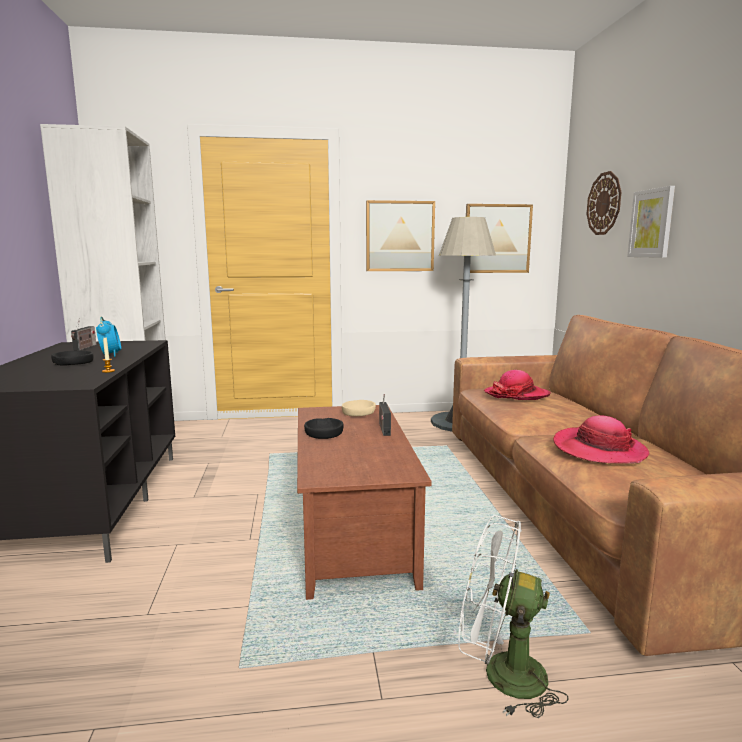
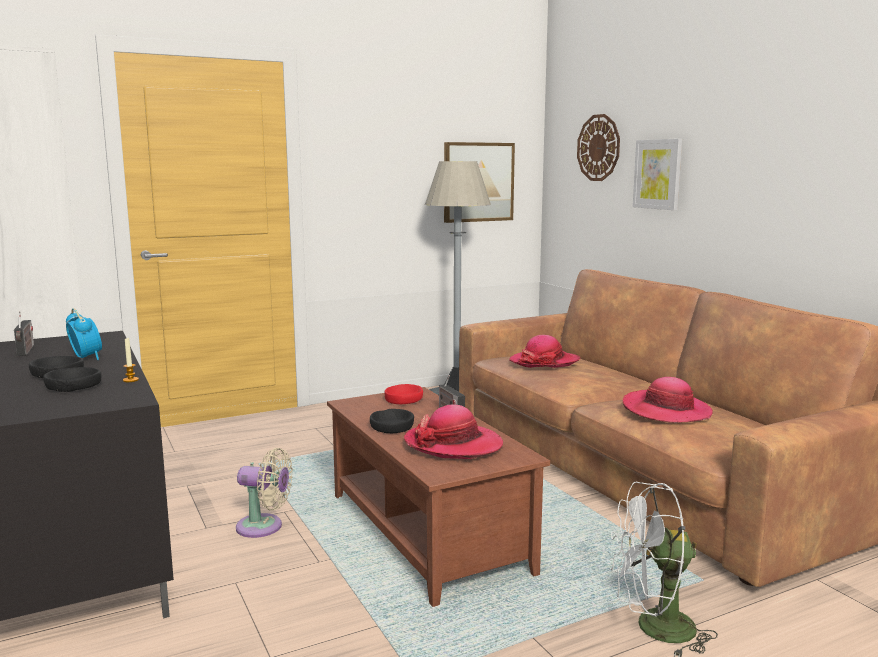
camera: 20 degrees left, 0 degrees up
beige bowl [342,400,376,416] -> red bowl [385,384,423,404]
picture [366,200,435,271] -> none
none -> black bowl [43,367,101,392]
none -> beige fan [236,448,293,538]
none -> hat [404,404,503,459]

